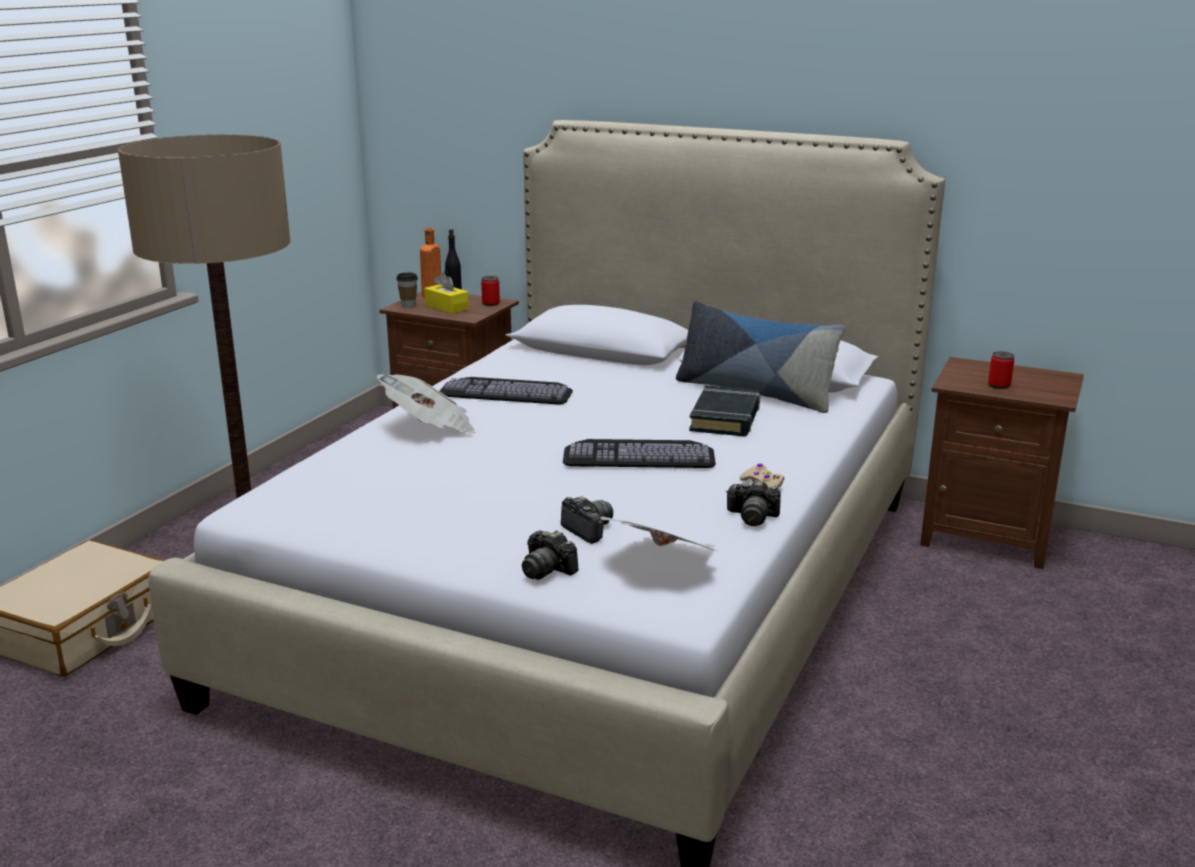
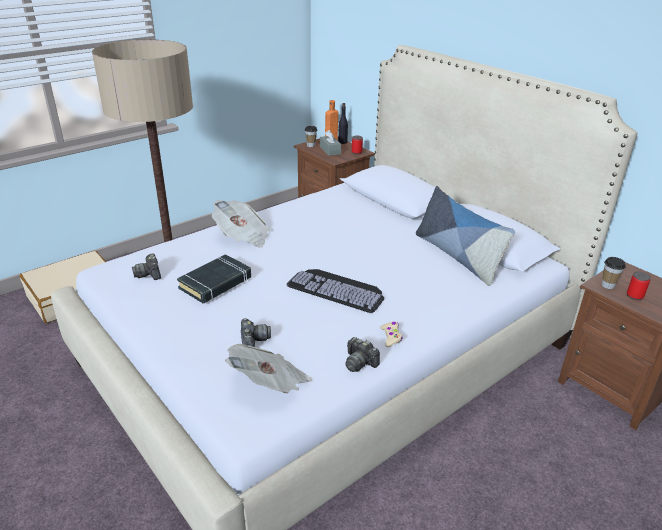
camera: 25 degrees right, 10 degrees up
yellow tissue box [424,272,469,314] -> grey tissue box [320,130,341,156]
keyboard [439,377,573,405] -> none
camera [522,530,579,580] -> camera moved to [132,253,161,280]
black book [689,385,760,437] -> black book moved to [177,254,251,304]
none -> cup [602,257,626,289]

